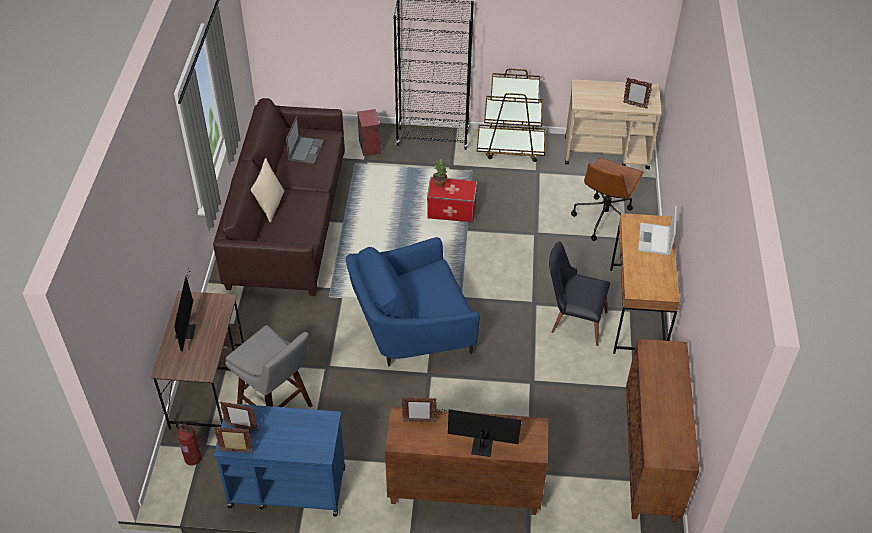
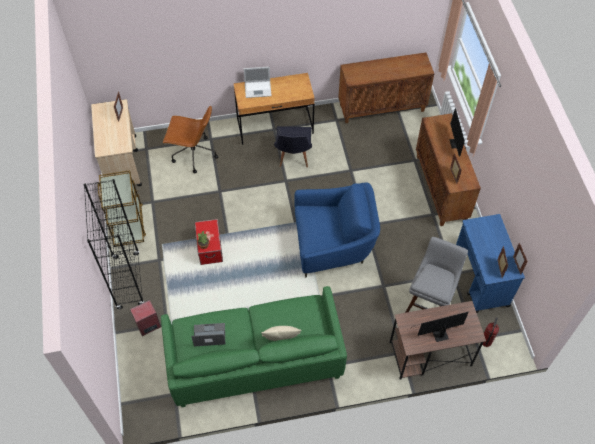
camera: 105 degrees left, 10 degrees up
brown sofa [213,98,345,296] -> green sofa [161,286,347,407]
blue armchair [346,237,480,366] -> blue armchair turned 60 degrees counterclockwise [294,182,380,277]

